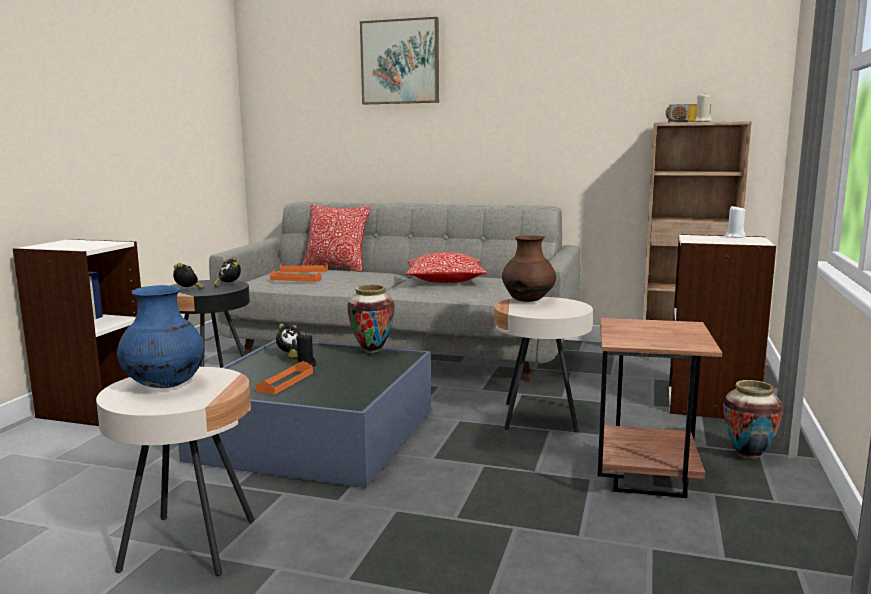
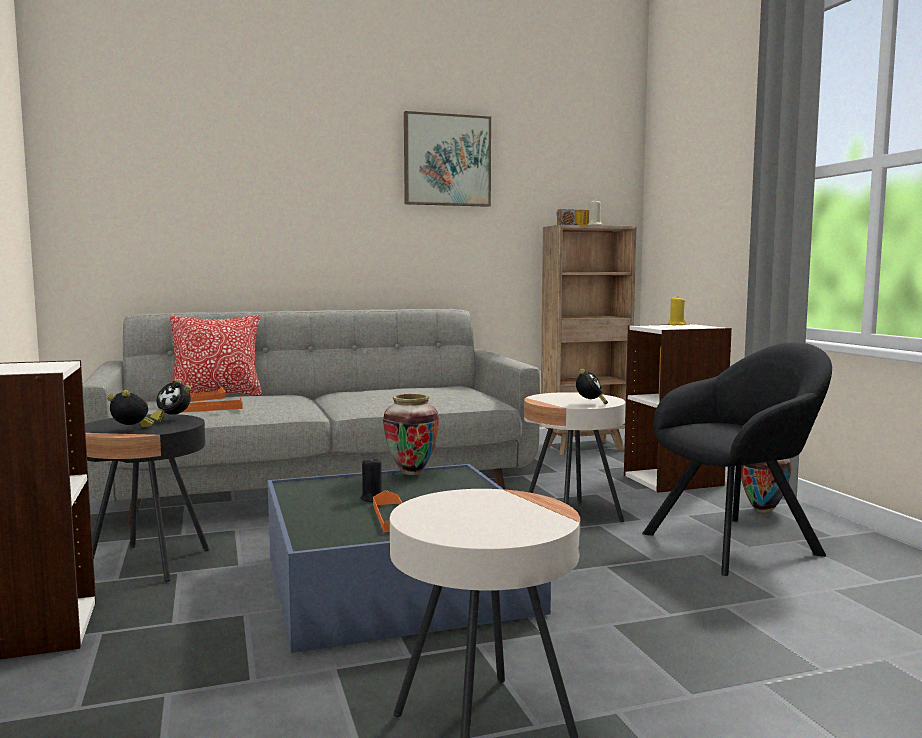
camera: 35 degrees left, 5 degrees down
blue vase [117,285,205,388] -> none
alarm clock [276,324,301,359] -> alarm clock moved to [576,369,608,404]
picture [360,17,439,104] -> picture moved to [404,111,491,207]
pillow [406,252,486,283] -> none
brown vase [502,235,556,302] -> none
brown side table [597,318,722,498] -> black armchair [642,342,832,576]
white candle [725,205,746,238] -> yellow candle [668,297,686,325]

